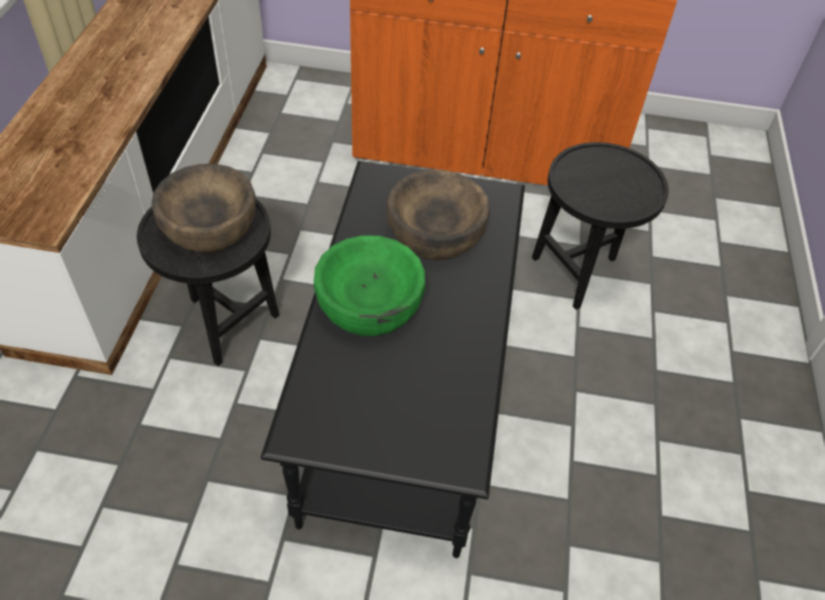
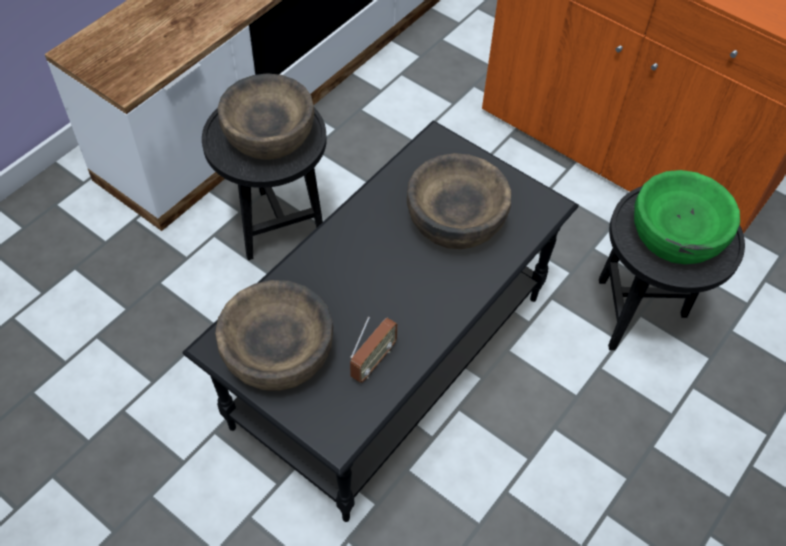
camera: 30 degrees right, 5 degrees up
green bowl [314,235,425,336] -> green bowl moved to [634,170,740,264]
none -> brown bowl [215,280,333,391]
none -> radio [350,317,398,383]

